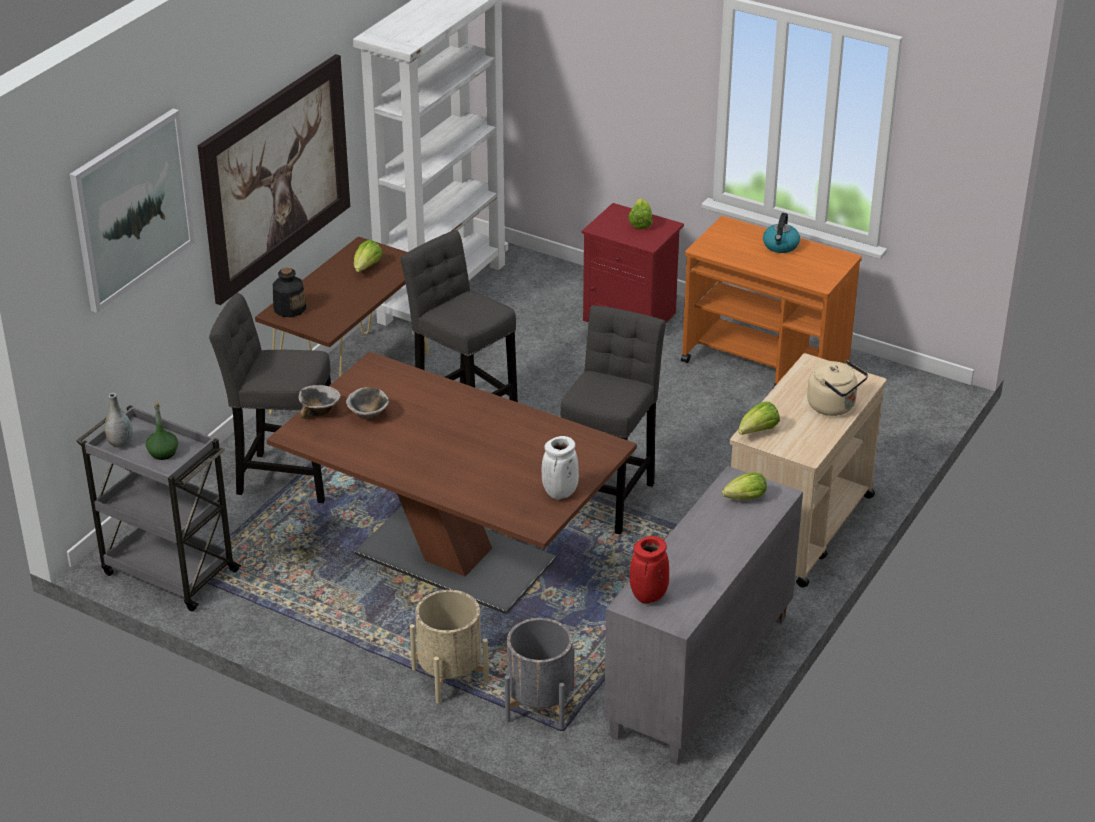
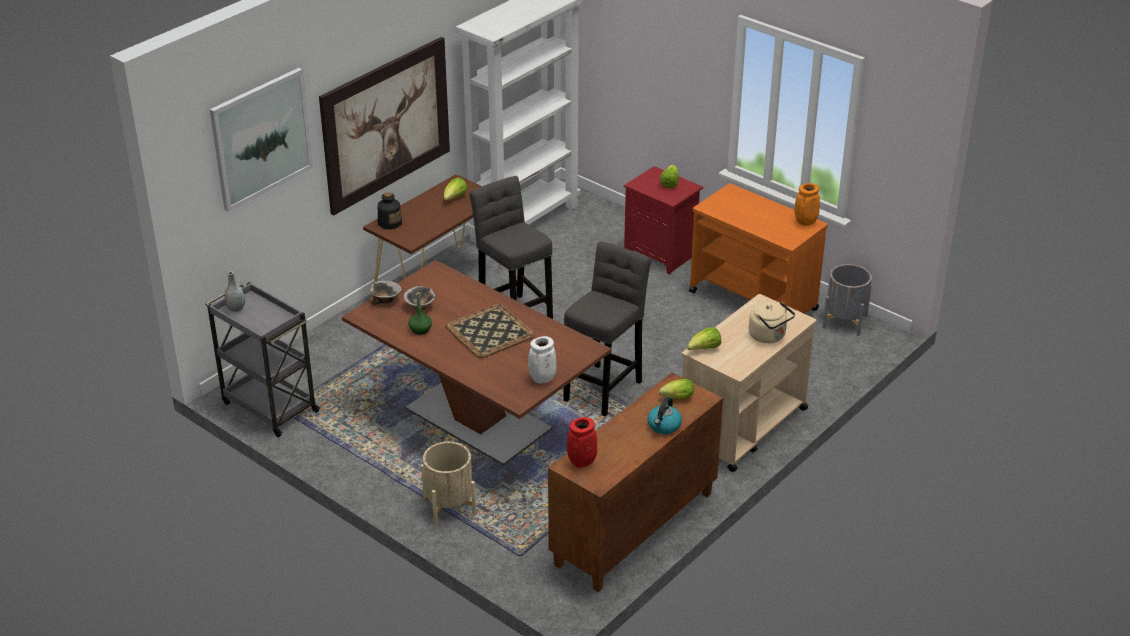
camera: 10 degrees right, 0 degrees up
green bottle [146,402,178,460] -> green bottle moved to [408,292,432,335]
grey stool [209,293,331,503] -> none
grey planter [505,618,575,729] -> grey planter moved to [823,264,872,336]
grey cabinet [604,466,803,765] -> brown cabinet [548,372,723,592]
kettle [763,213,800,253] -> kettle moved to [647,397,682,434]
none -> tray [446,304,535,358]
none -> orange vase [795,183,820,225]

